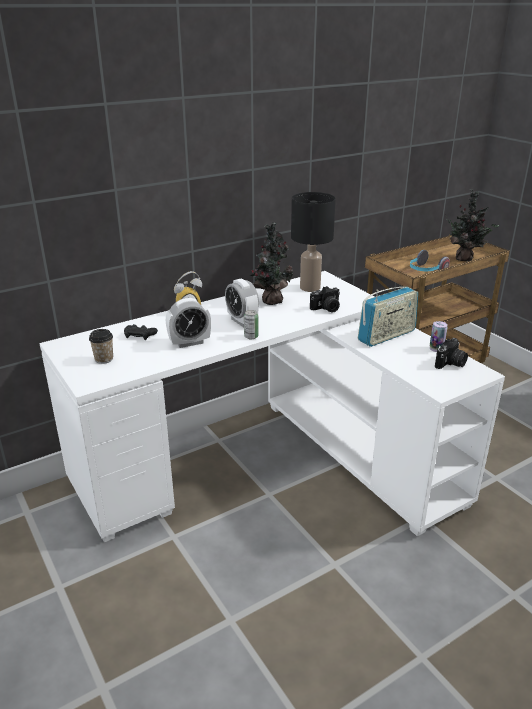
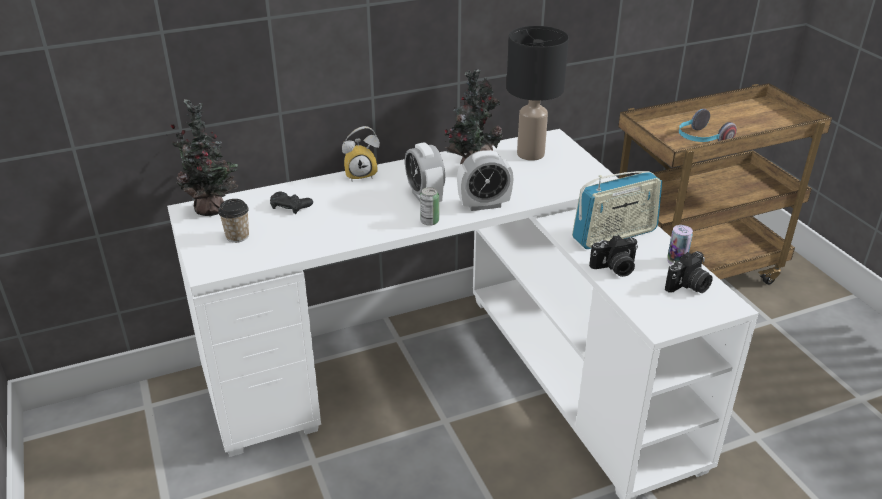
camera: 10 degrees right, 5 degrees up
alarm clock [166,298,211,348] -> alarm clock moved to [457,150,513,211]
camera [310,286,340,312] -> camera moved to [589,235,638,277]
potted plant [446,189,499,261] -> potted plant moved to [166,99,238,216]

